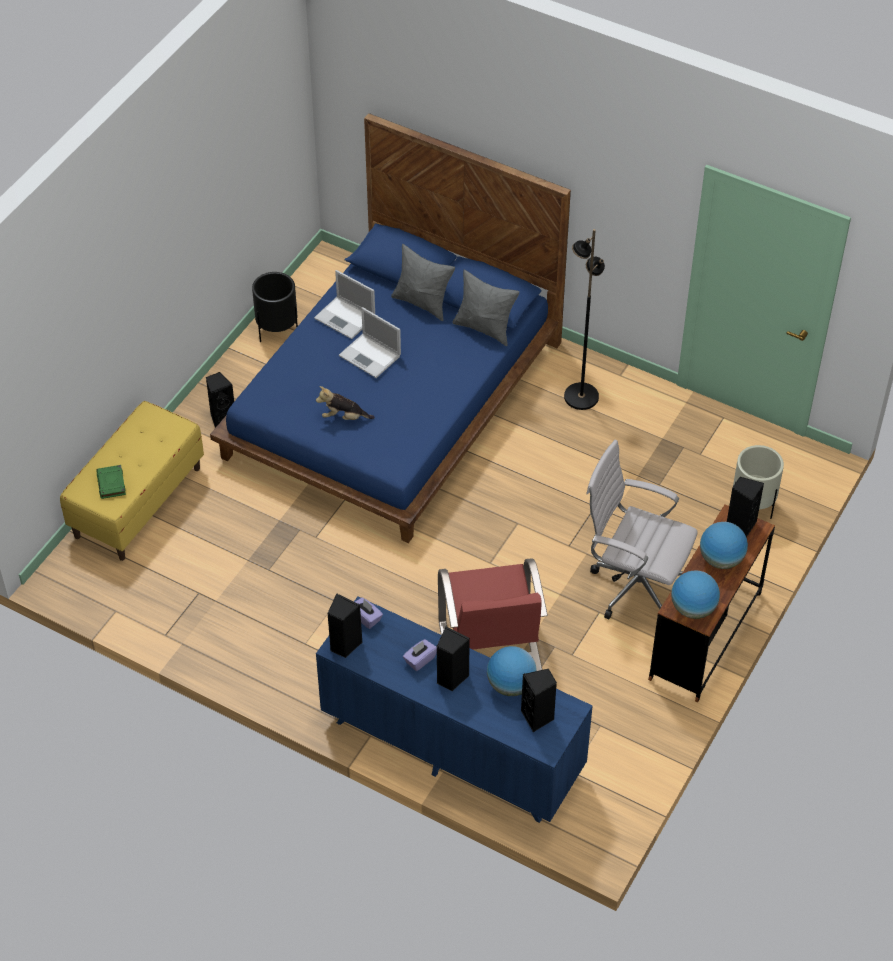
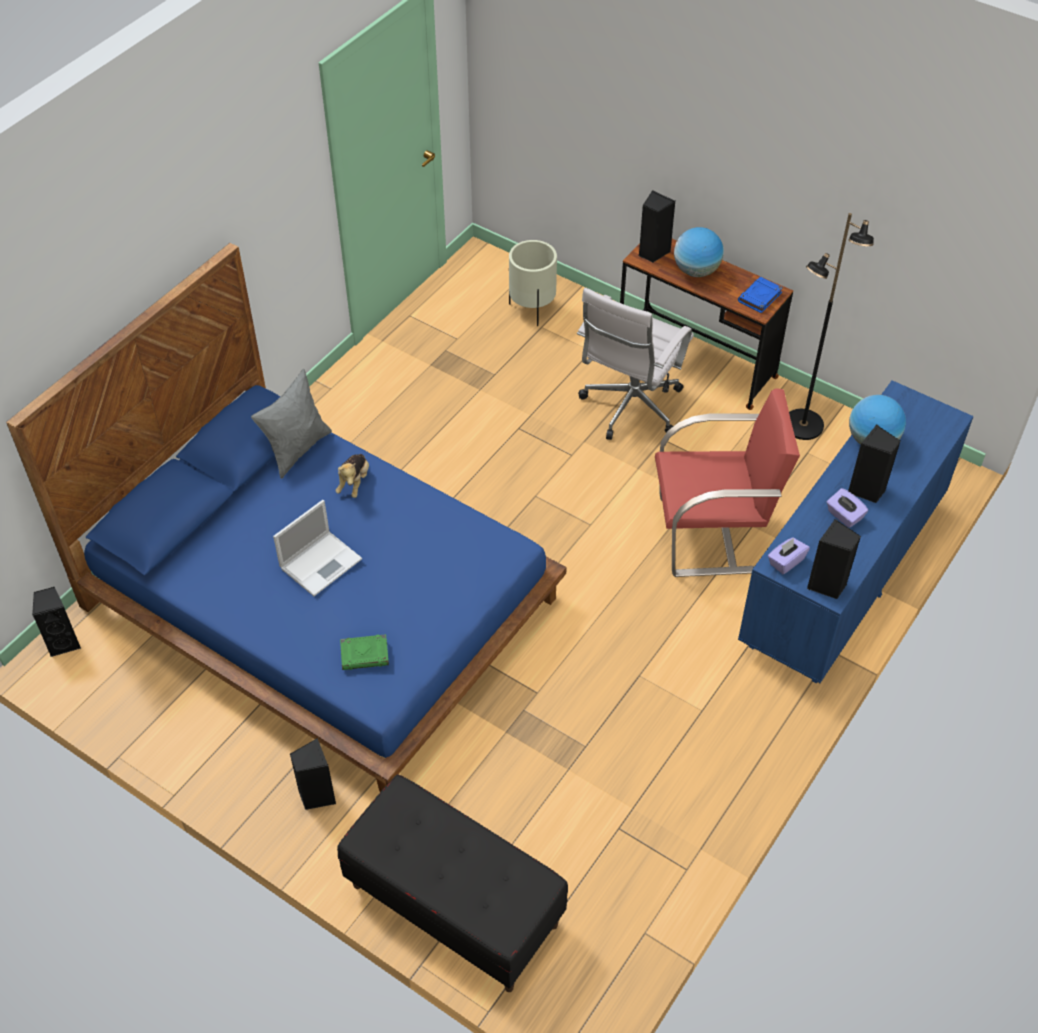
camera: 85 degrees left, 0 degrees up
yellow bench [60,401,204,561] -> black bench [337,774,568,992]
green book [96,465,126,499] -> green book moved to [340,634,389,670]
black planter [252,272,298,342] -> none
laptop [314,270,375,339] -> none
plush toy [316,386,375,420] -> plush toy moved to [336,454,369,498]
grey pillow [391,244,455,321] -> none
black speaker [521,669,557,732] -> black speaker moved to [32,587,81,657]
black floor lamp [564,229,605,410] -> black floor lamp moved to [789,213,874,440]
globe [671,570,720,619] -> blue book [738,277,783,313]

